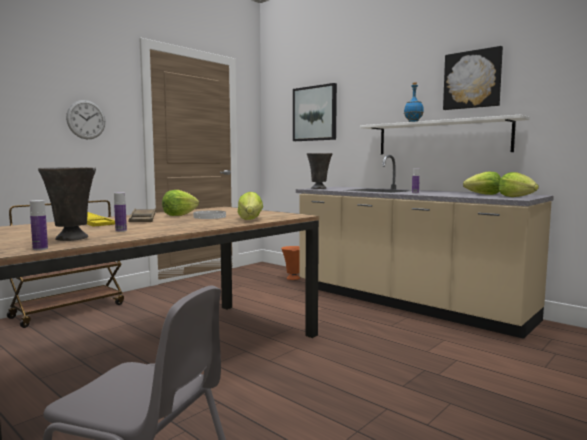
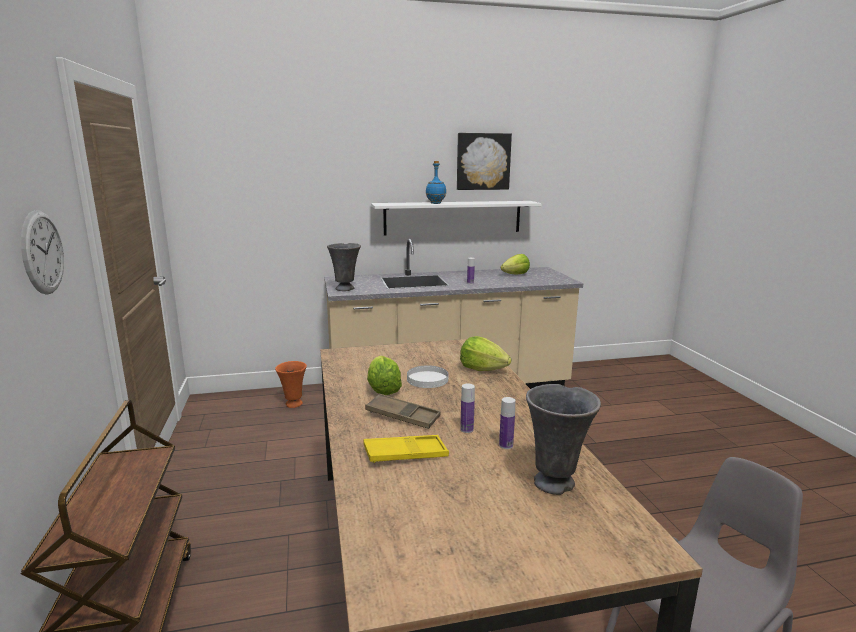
camera: 55 degrees left, 10 degrees up
bottle [30,200,48,250] -> bottle moved to [460,384,475,433]
picture [293,83,337,141] -> none
lettuce [498,172,539,197] -> none

